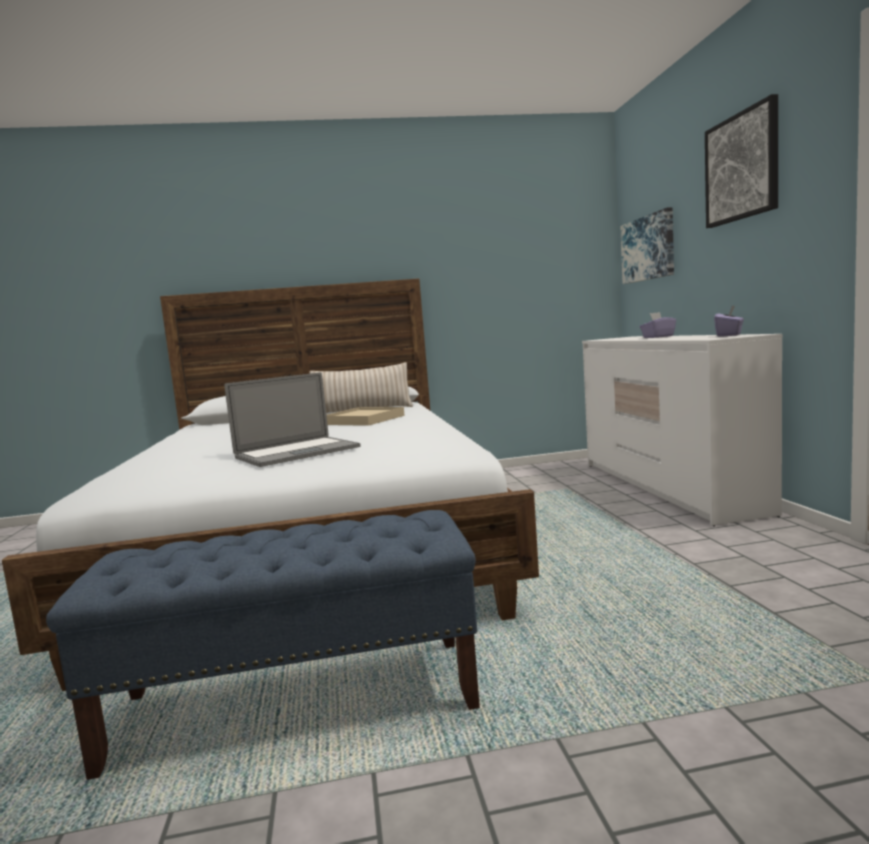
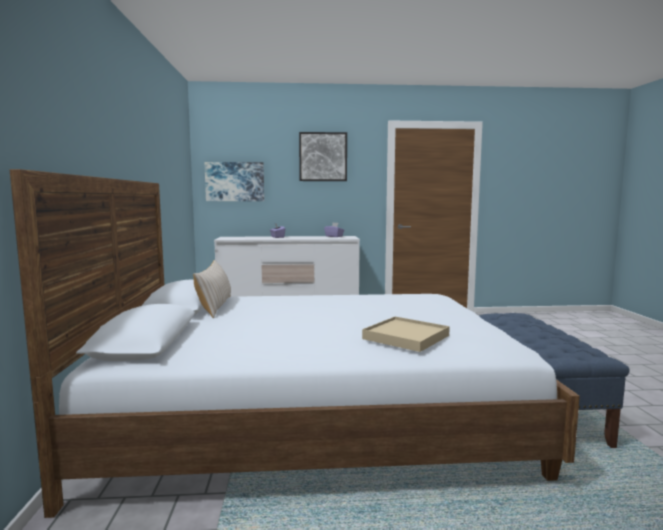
camera: 85 degrees left, 0 degrees up
laptop [224,372,361,467] -> none
beige tray [327,407,405,426] -> beige tray moved to [362,317,450,352]

